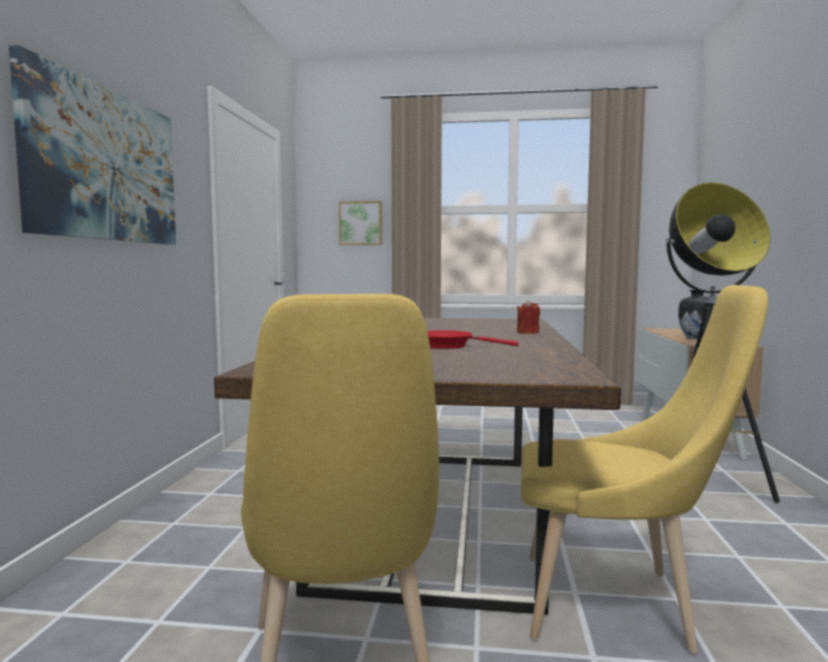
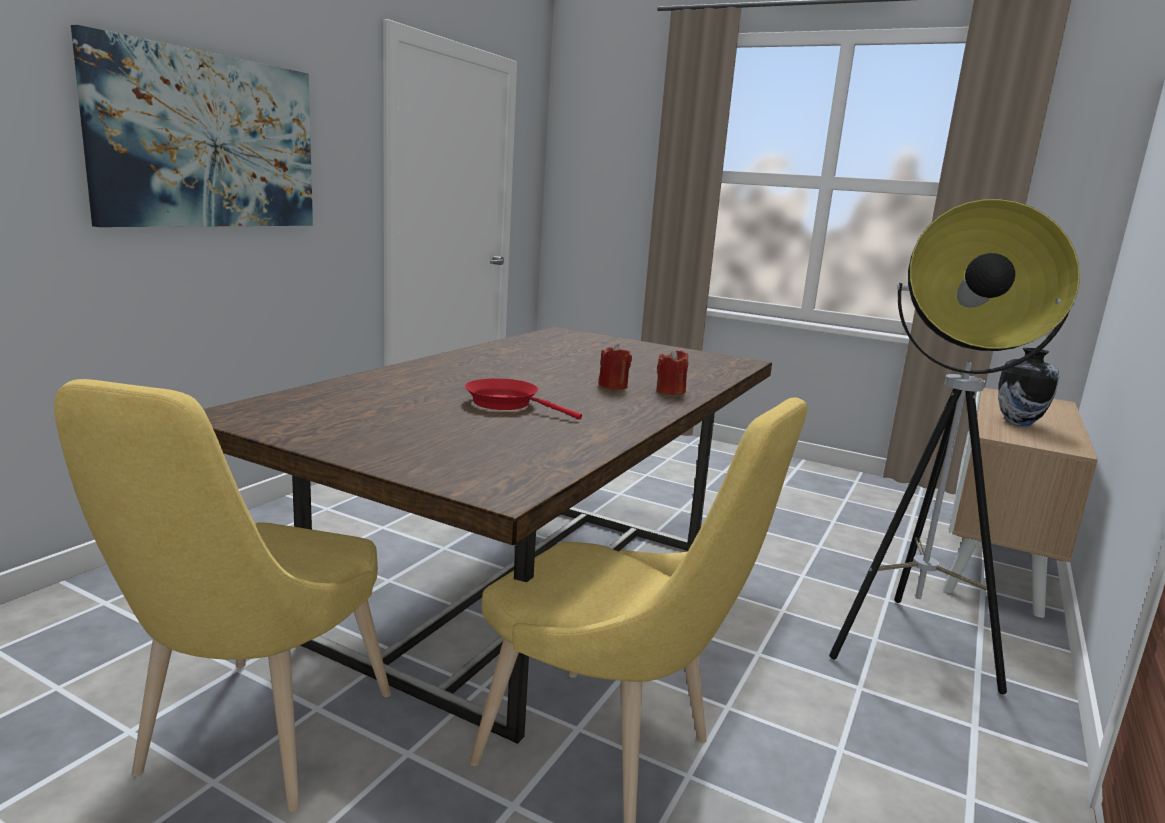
camera: 20 degrees right, 10 degrees up
picture [339,201,382,245] -> none
none -> red candle [598,344,632,389]

